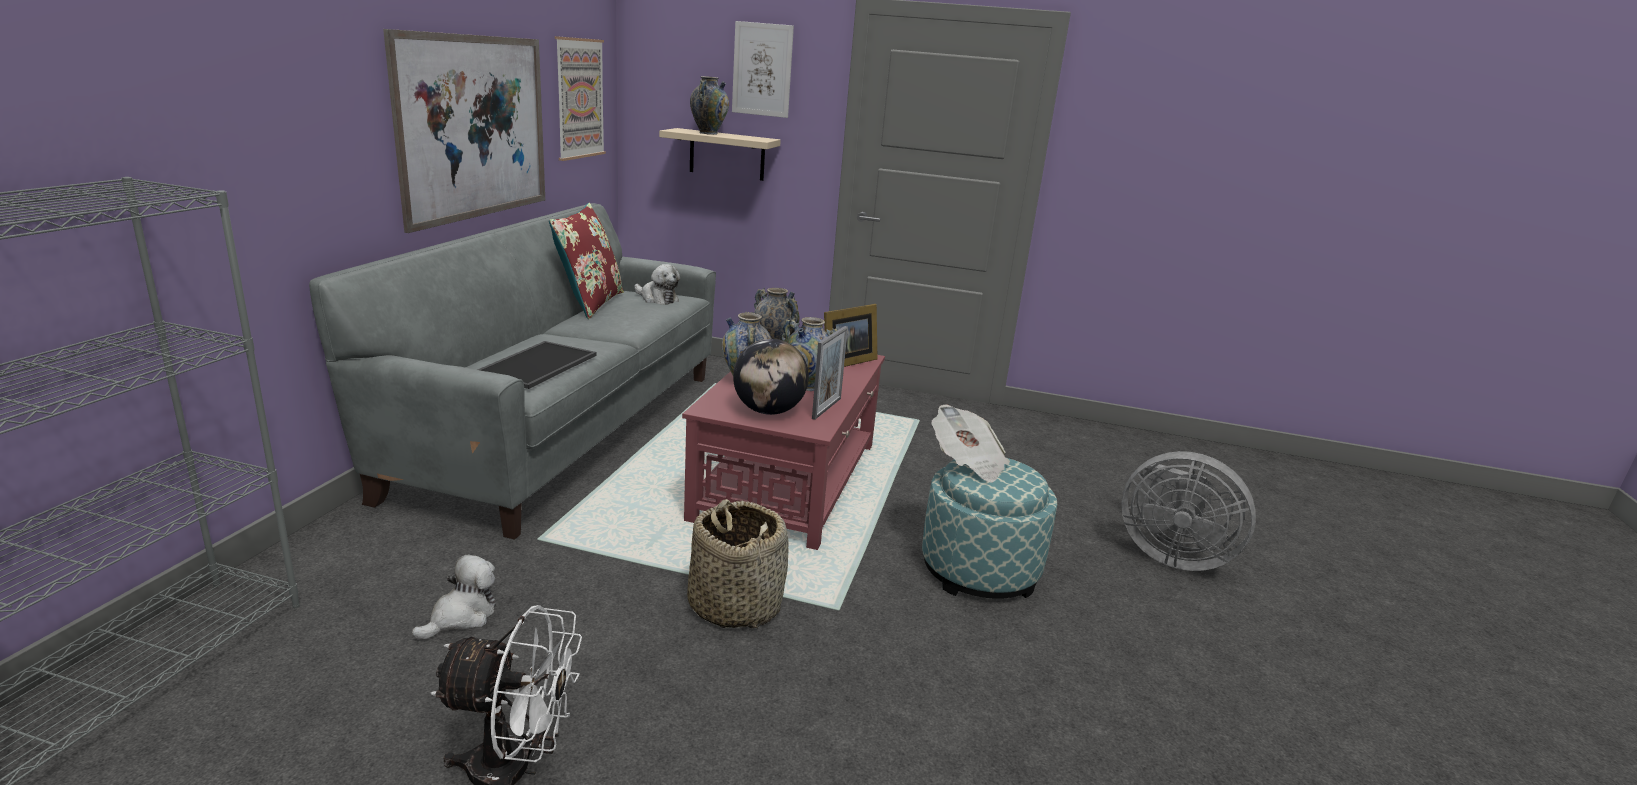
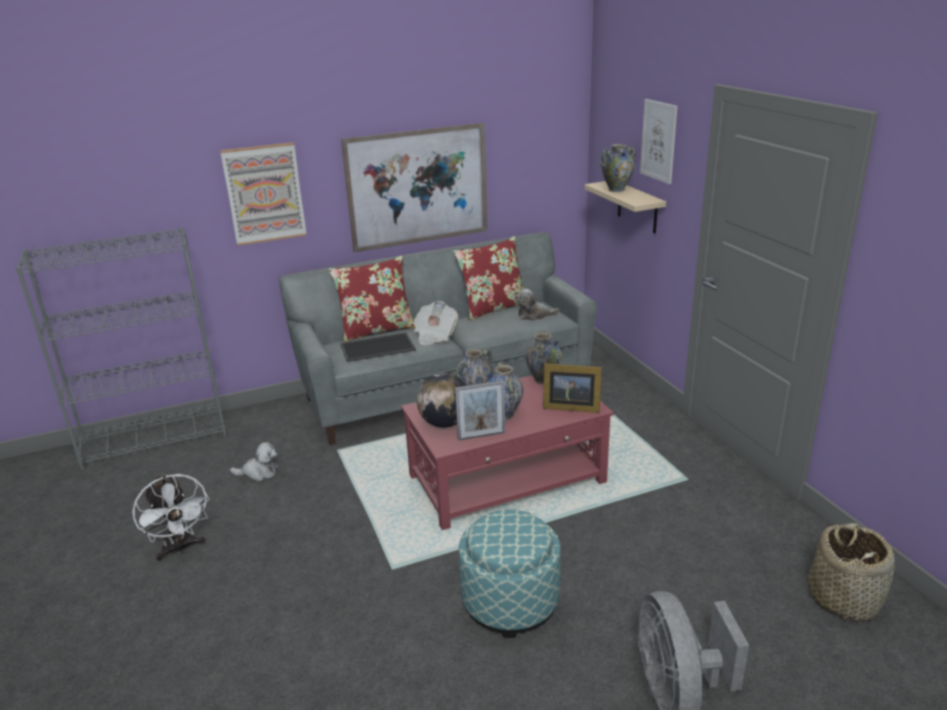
camera: 55 degrees right, 5 degrees up
picture [555,36,606,161] -> picture moved to [220,142,307,246]
plush toy [634,264,680,305] -> plush toy turned 90 degrees clockwise [516,289,559,321]
basket [687,499,789,628] -> basket moved to [808,523,895,622]
newspaper [932,405,1010,483] -> newspaper moved to [413,301,458,345]
none -> red pillow [329,256,415,342]

